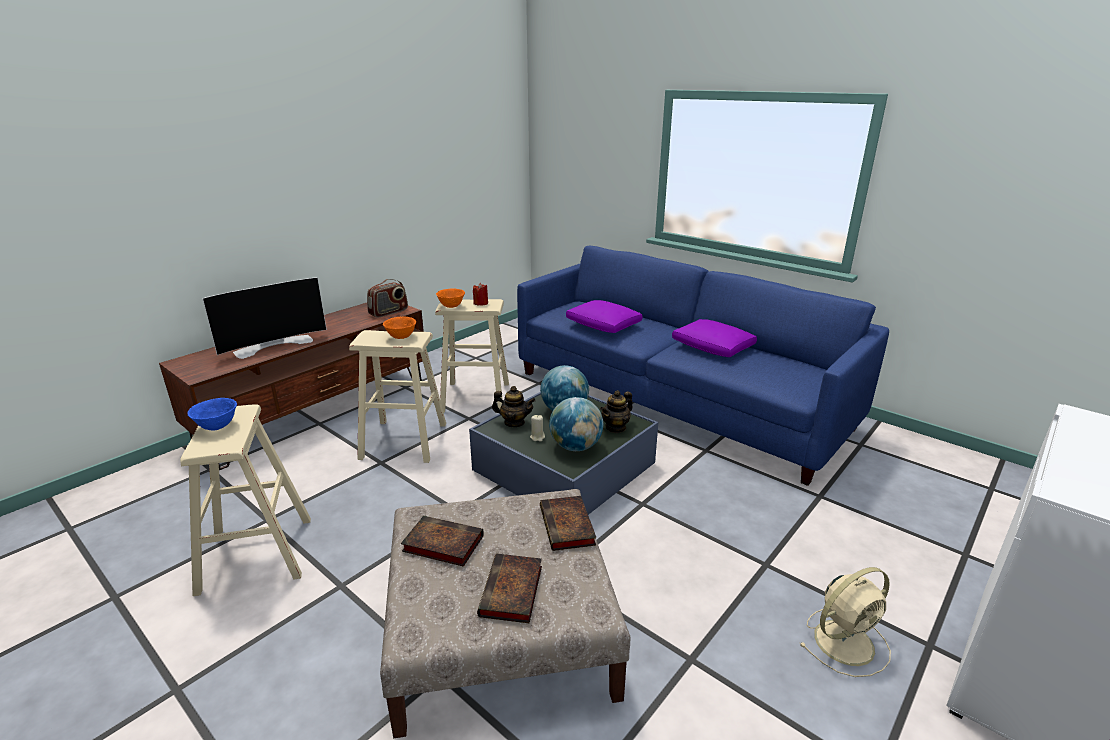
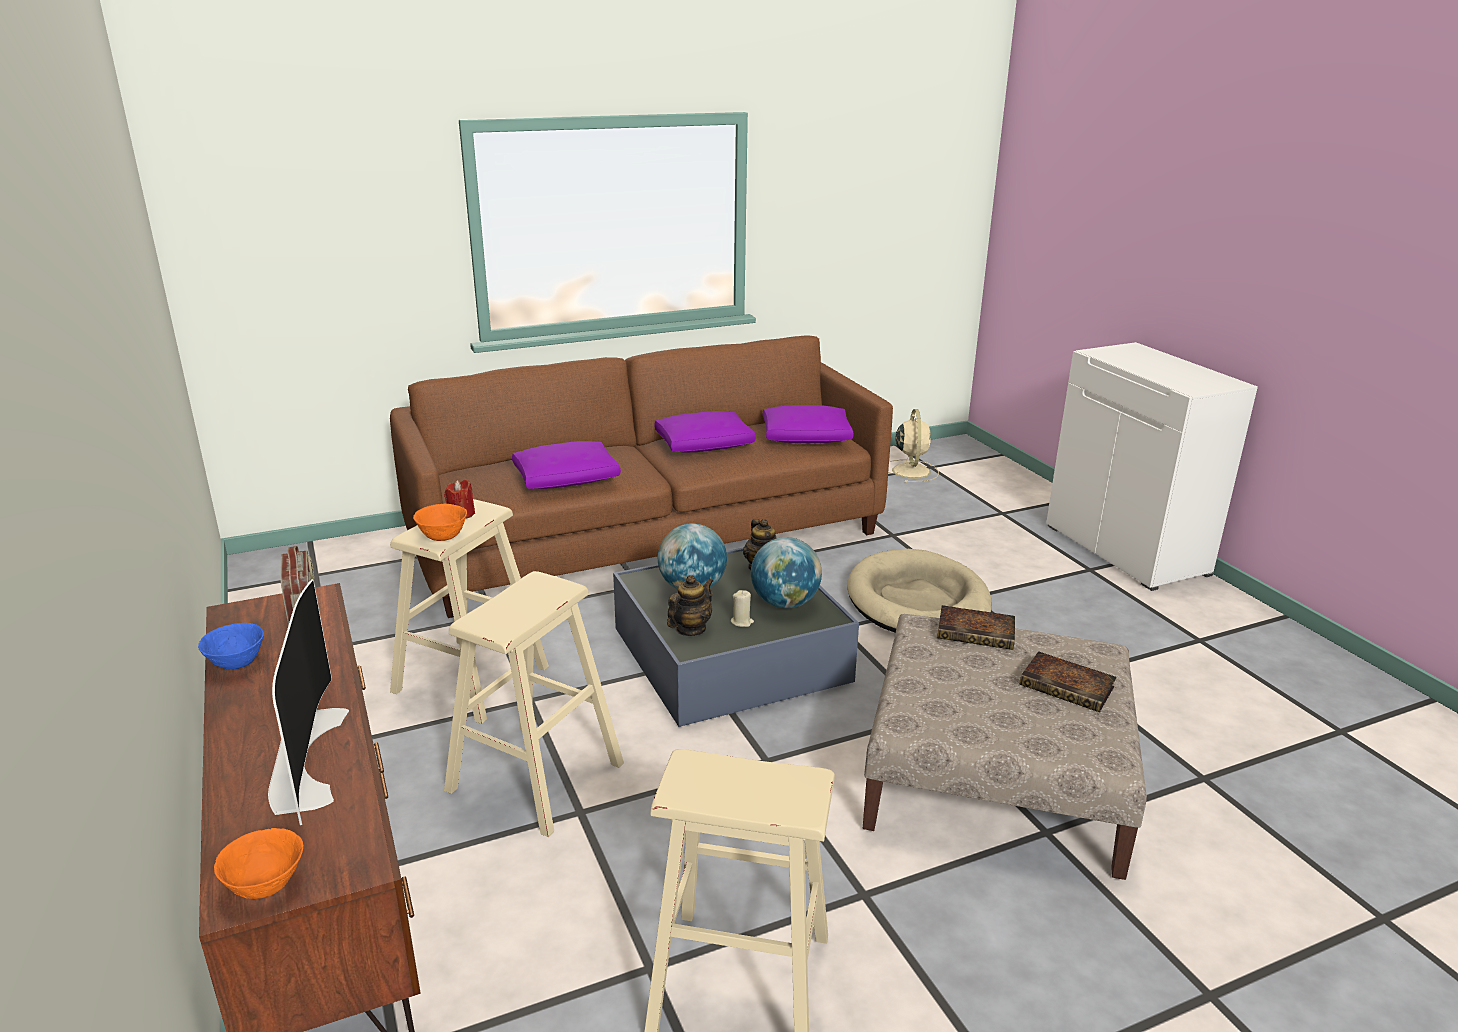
camera: 65 degrees left, 0 degrees up
blue bowl [187,398,237,430] -> blue bowl moved to [198,623,264,670]
orange bowl [383,317,416,339] -> orange bowl moved to [214,828,303,899]
book [401,516,484,567] -> none
blue sofa [517,246,889,486] -> brown sofa [390,335,893,618]
beige fan [800,567,891,677] -> beige fan moved to [888,409,939,483]
none -> purple pillow [763,405,854,443]
none -> beige dog bed [847,549,992,633]

